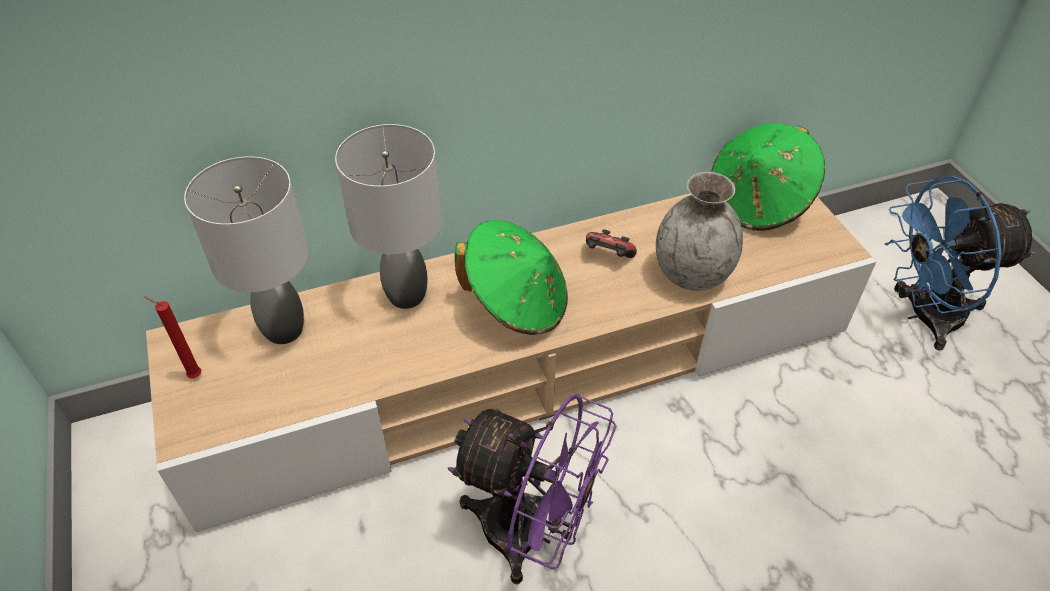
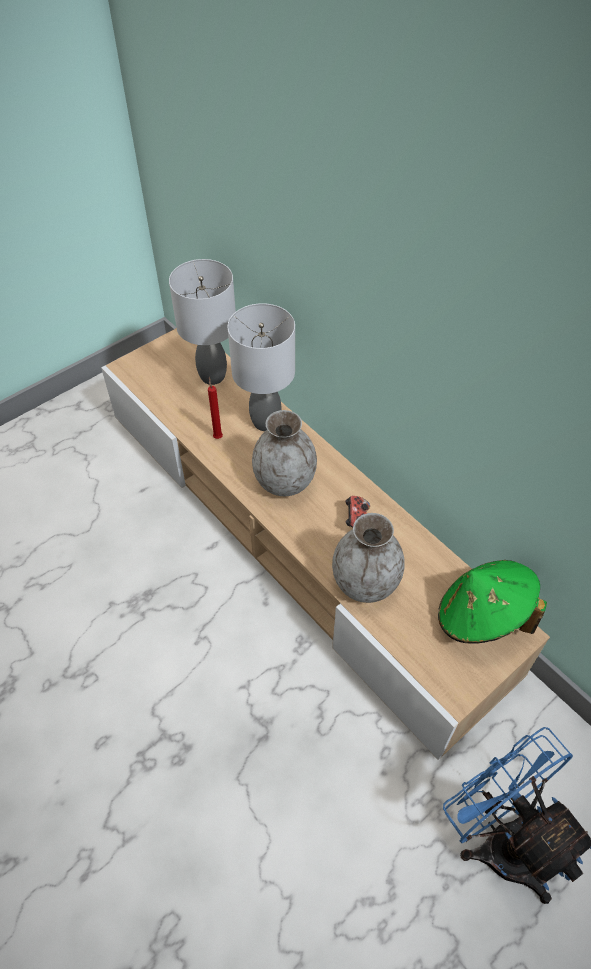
camera: 70 degrees right, 5 degrees up
red candle [144,296,201,378] -> red candle moved to [208,377,223,439]
purple fan [448,393,616,584] -> none
green hat [455,220,568,335] -> grey vase [252,410,317,496]

